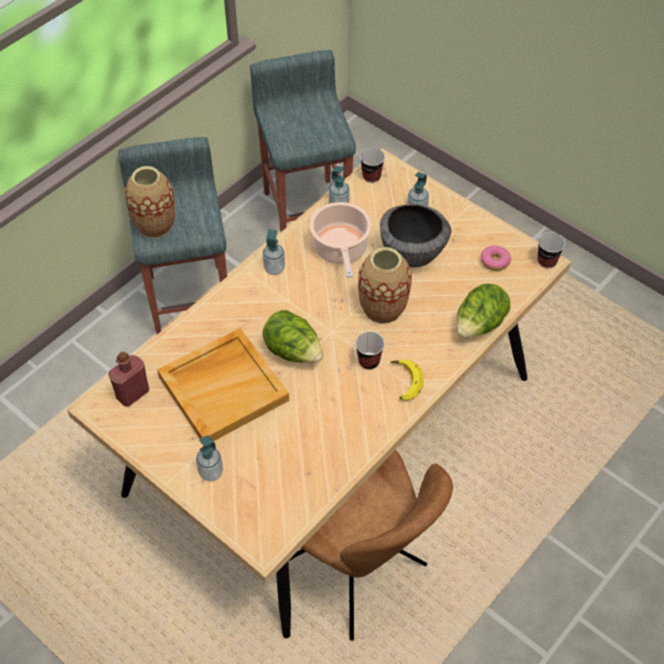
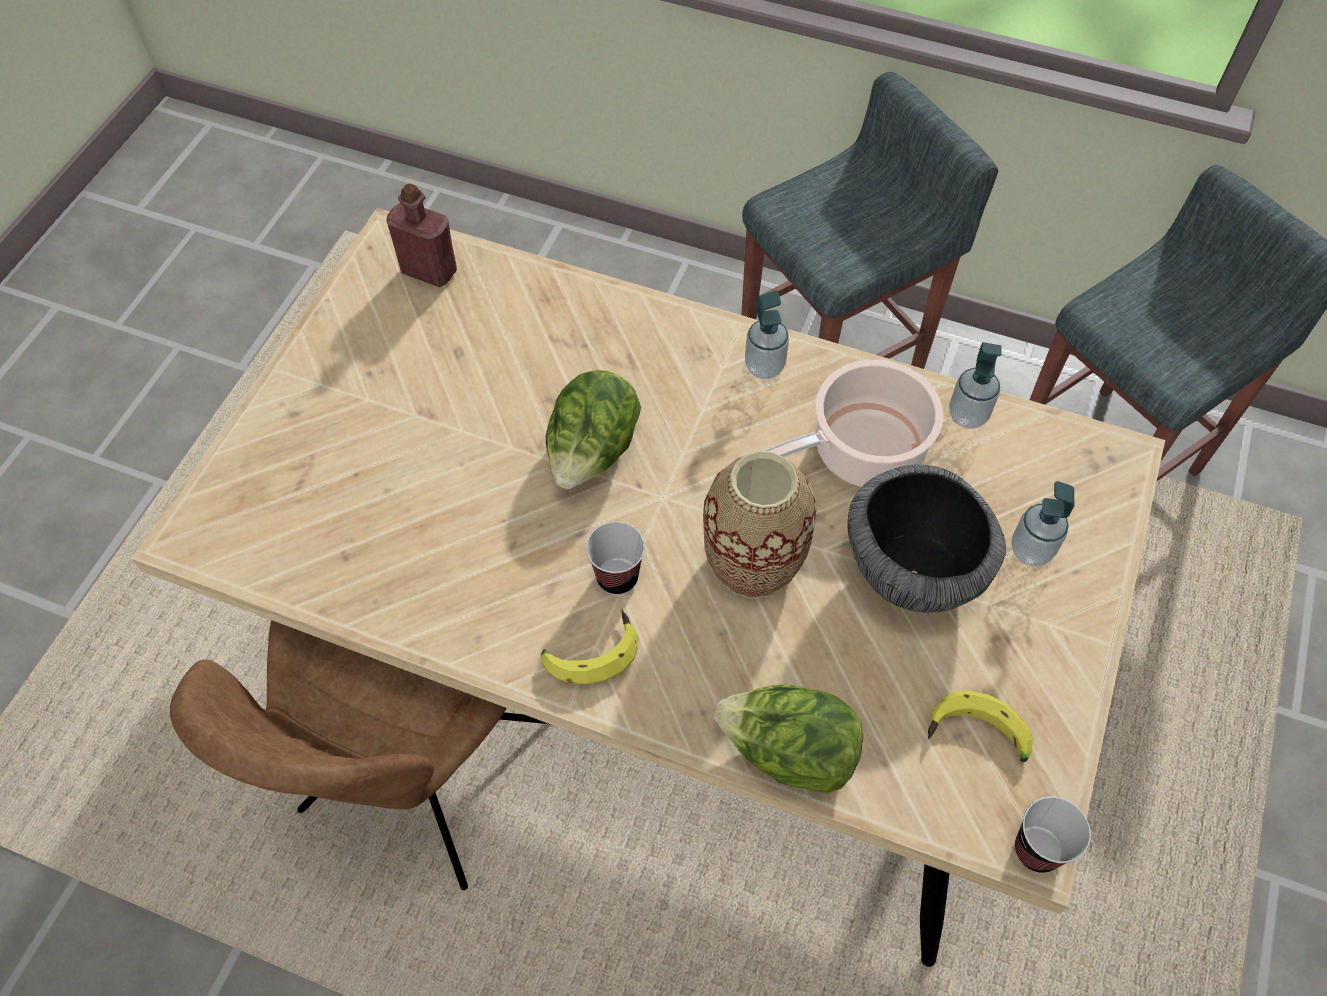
camera: 70 degrees right, 5 degrees up
vase [125,166,175,238] -> none
beige tray [157,328,289,441] -> none
soap dispenser [196,435,223,482] -> none
cup [360,148,385,183] -> none
donut [481,245,511,271] -> banana [928,690,1033,763]

